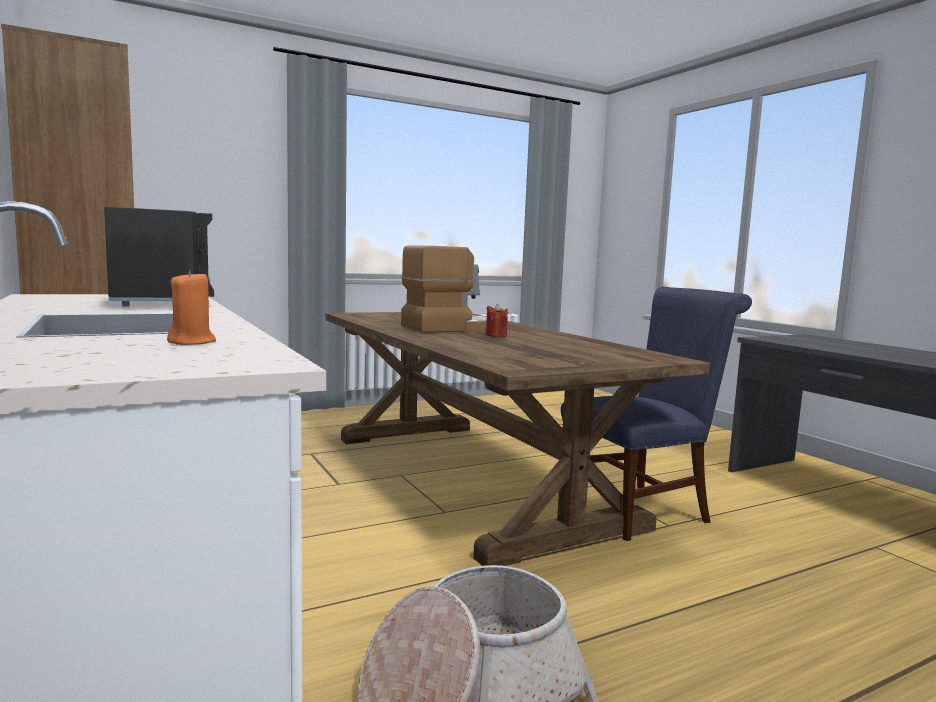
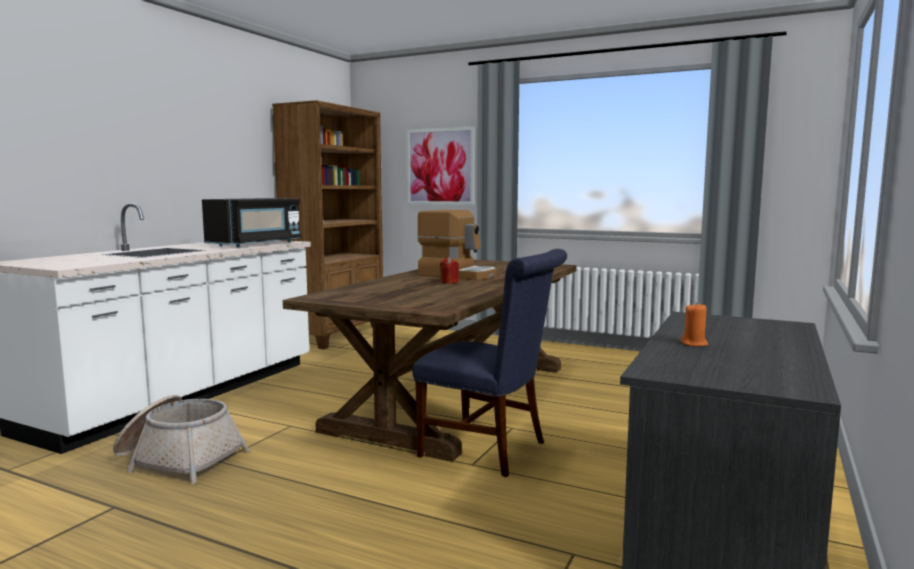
camera: 55 degrees right, 0 degrees up
orange candle [167,270,216,345] -> orange candle moved to [681,302,708,346]
none -> picture [406,127,475,205]

